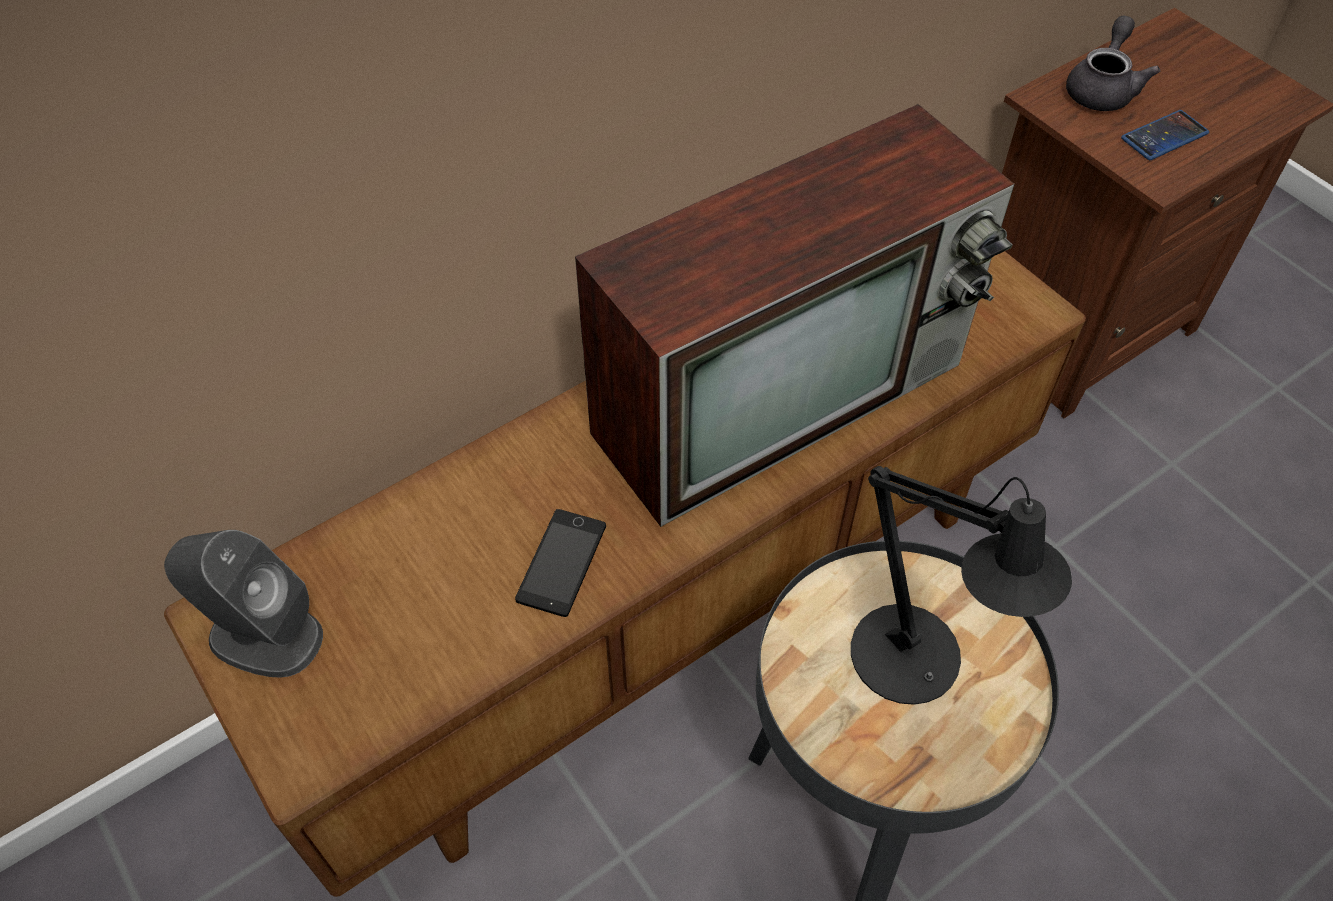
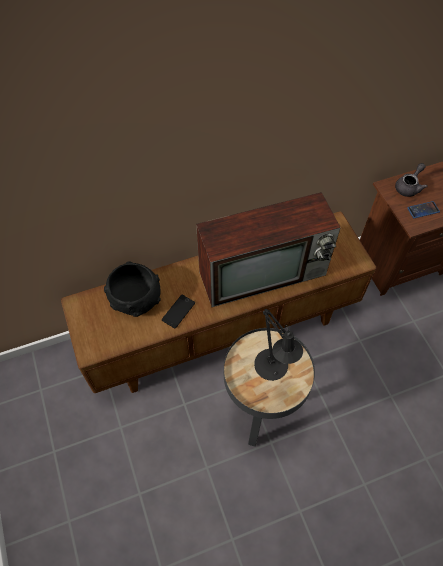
camera: 15 degrees right, 5 degrees up
grey speaker [164,530,323,678] -> none
none -> black bowl [104,261,161,317]

